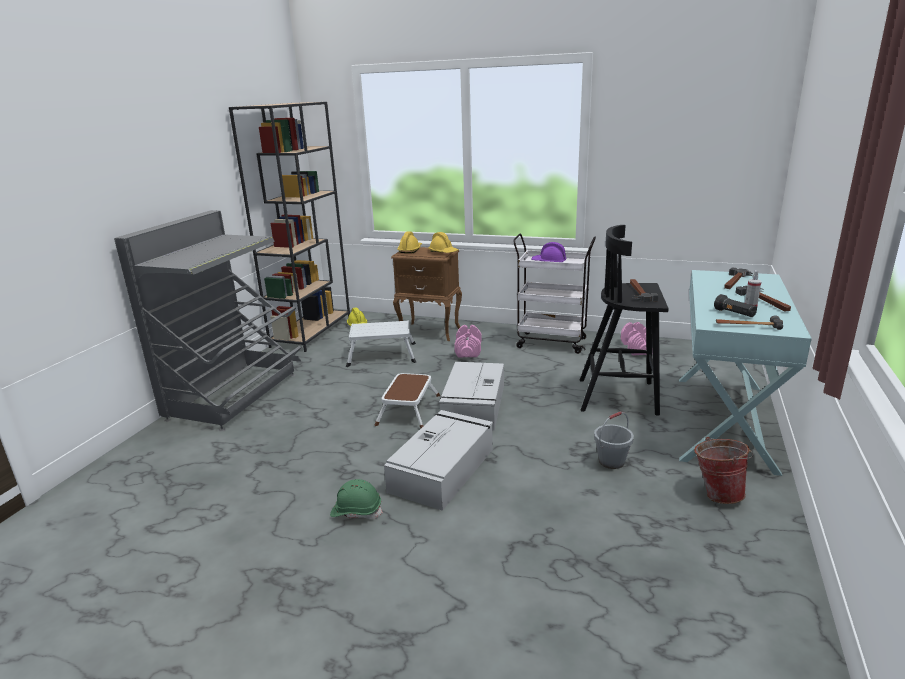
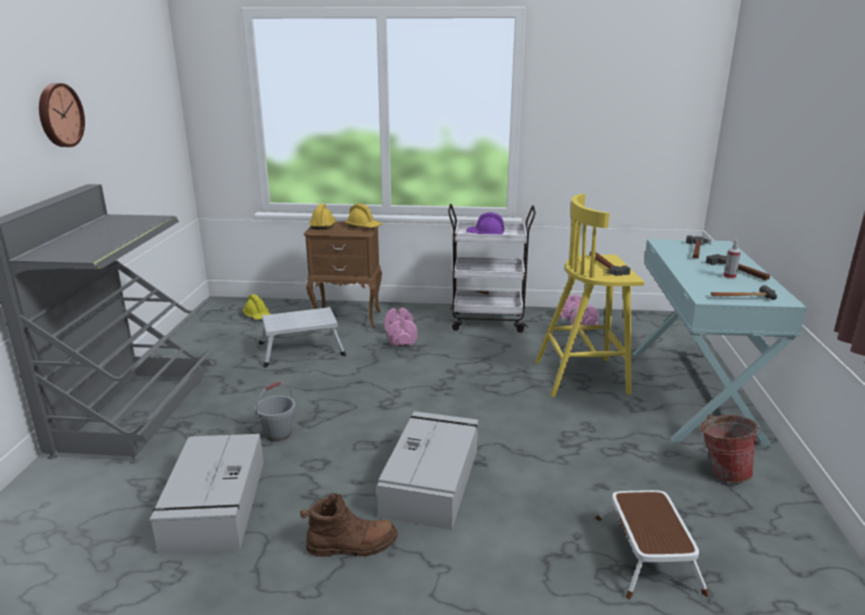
camera: 15 degrees left, 0 degrees up
bookcase [229,102,350,352] -> none
green hard hat [330,479,383,519] -> brown boot [300,493,398,557]
brown step ladder [375,373,440,429] -> brown step ladder moved to [595,490,709,599]
grey storage box [439,362,504,431] -> grey storage box moved to [149,434,264,554]
black stool [580,225,669,416] -> yellow stool [535,194,644,397]
grey bucket [594,411,634,469] -> grey bucket moved to [255,381,296,441]
black flashlight [714,294,757,317] -> none
none -> wall clock [39,83,85,147]

